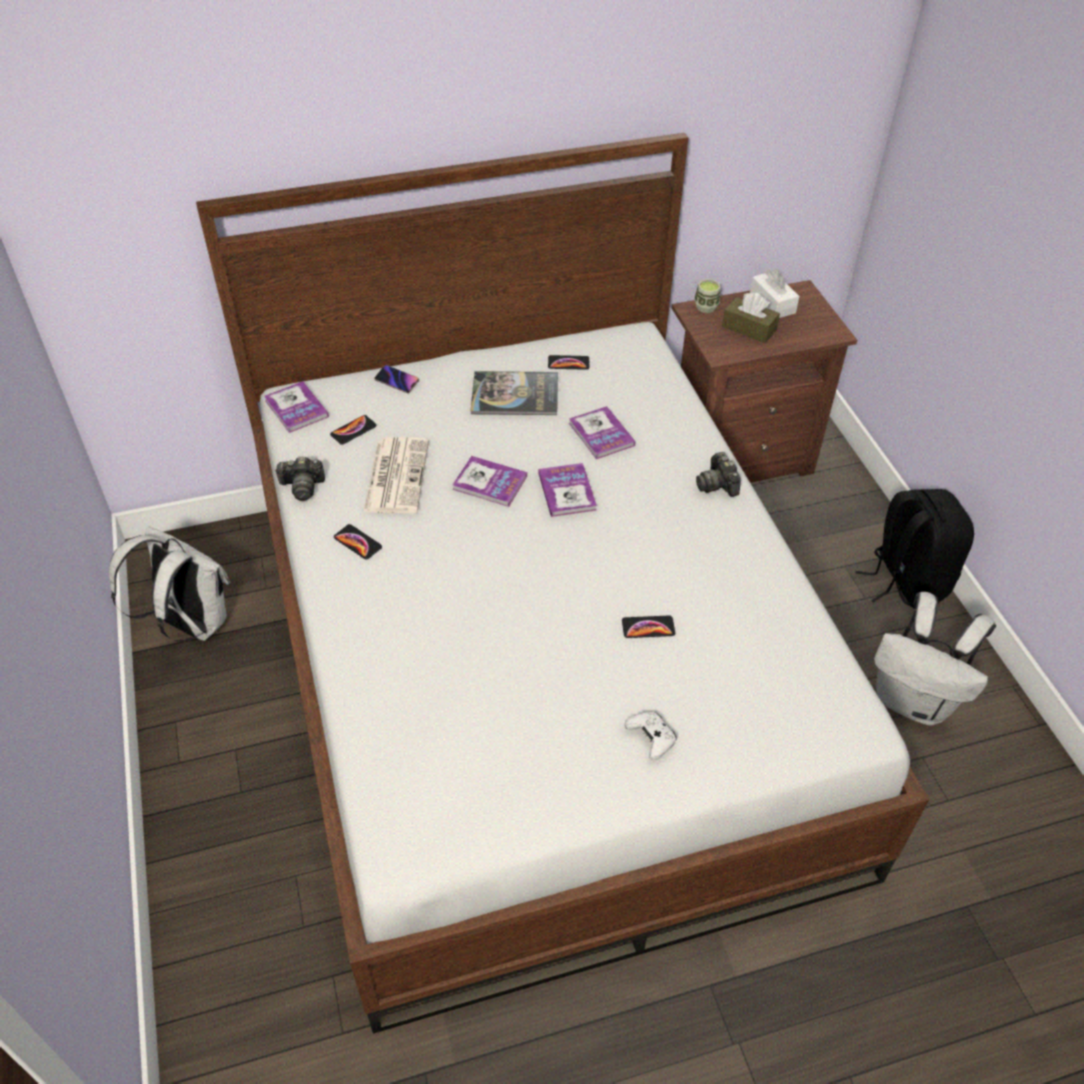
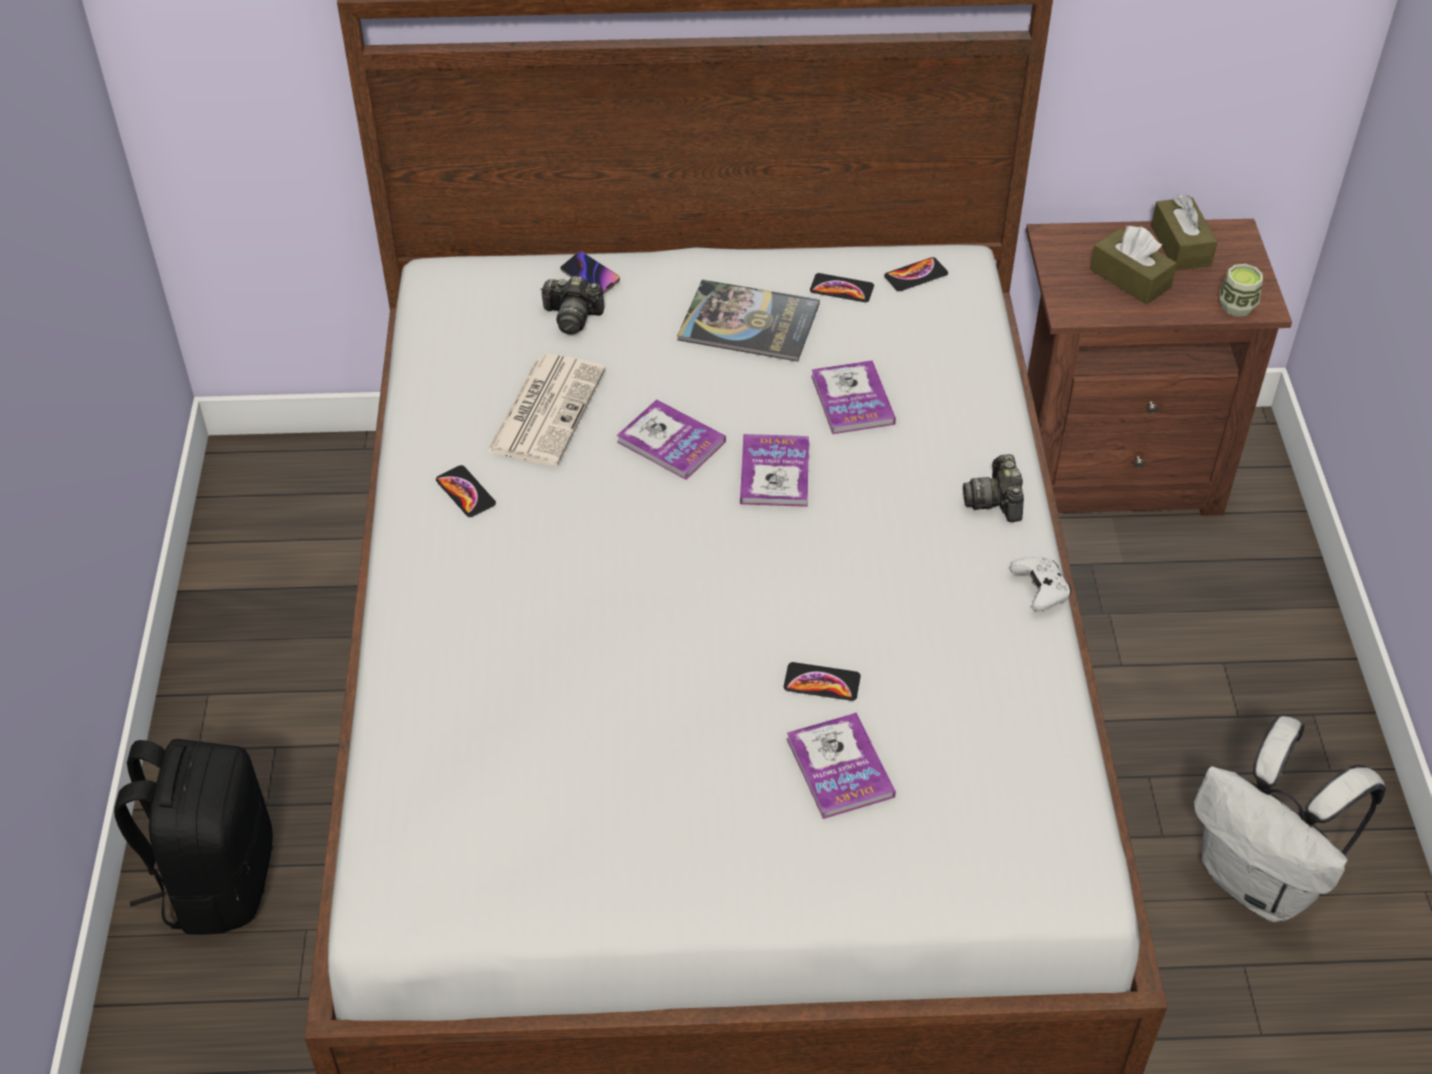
camera: 15 degrees right, 0 degrees up
white backpack [109,527,230,642] -> none
book [264,381,329,433] -> book moved to [787,713,896,819]
camera [274,456,325,501] -> camera moved to [540,276,604,334]
phone [330,415,377,445] -> phone moved to [884,257,948,291]
white game controller [625,712,677,760] -> white game controller moved to [1010,557,1071,611]
cup [694,279,721,313] -> cup moved to [1220,264,1263,317]
white tissue box [750,269,800,318] -> brown tissue box [1151,195,1217,271]
black backpack [856,489,974,609] -> black backpack moved to [114,739,273,935]

